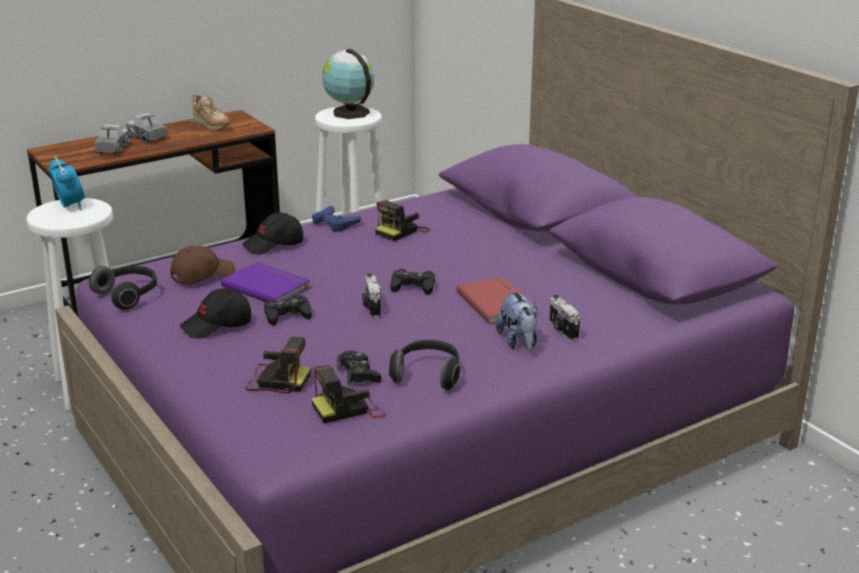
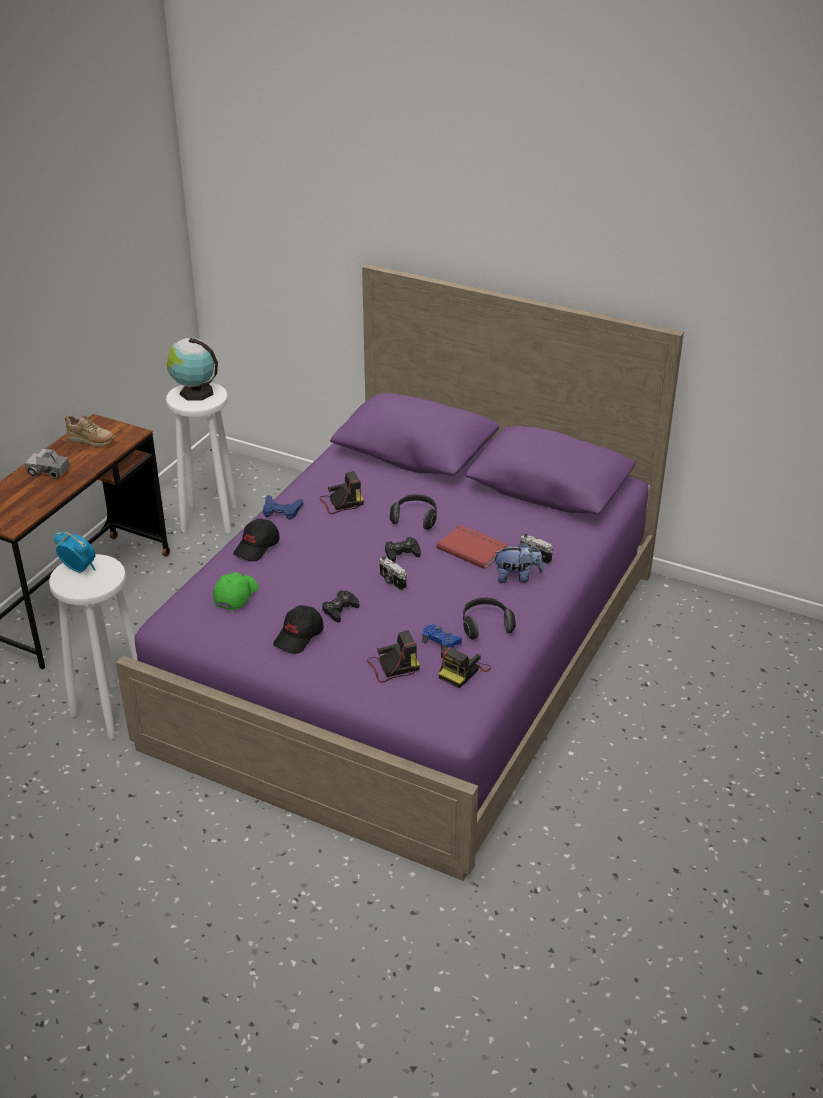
camera: 30 degrees left, 10 degrees up
headphones [89,266,157,310] -> headphones moved to [389,494,437,530]
toy truck [95,124,131,154] -> none
brown cap [170,245,235,285] -> green cap [213,572,259,610]
purple book [221,262,311,302] -> none
black game controller [337,351,381,386] -> blue game controller [422,625,462,651]
camera [375,200,430,241] -> camera turned 120 degrees counterclockwise [319,471,364,514]
plush toy [496,290,537,351] -> plush toy turned 45 degrees counterclockwise [493,542,543,583]

